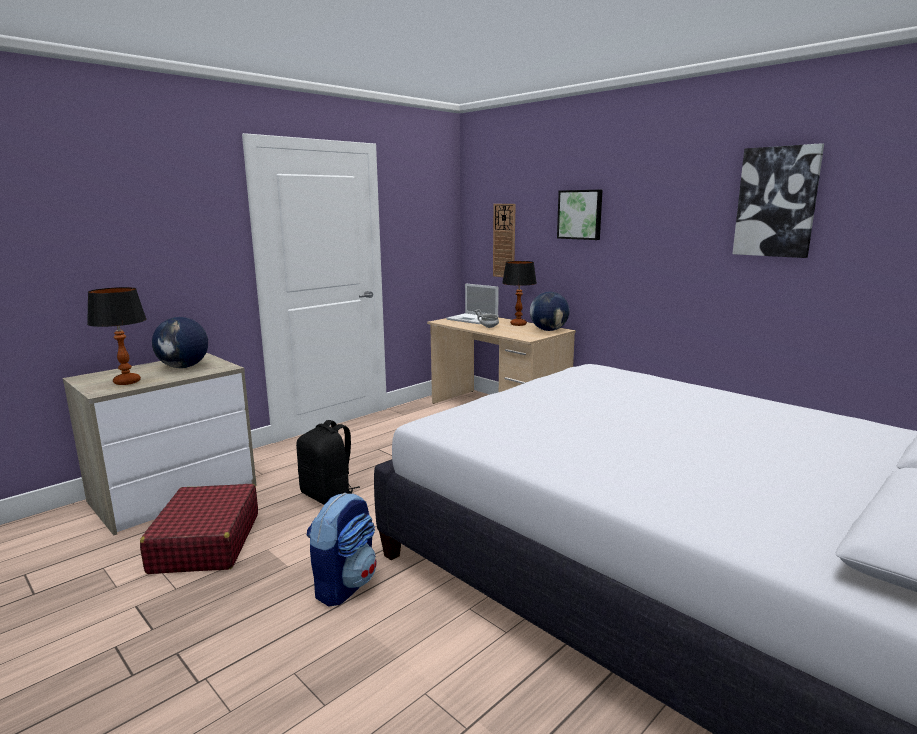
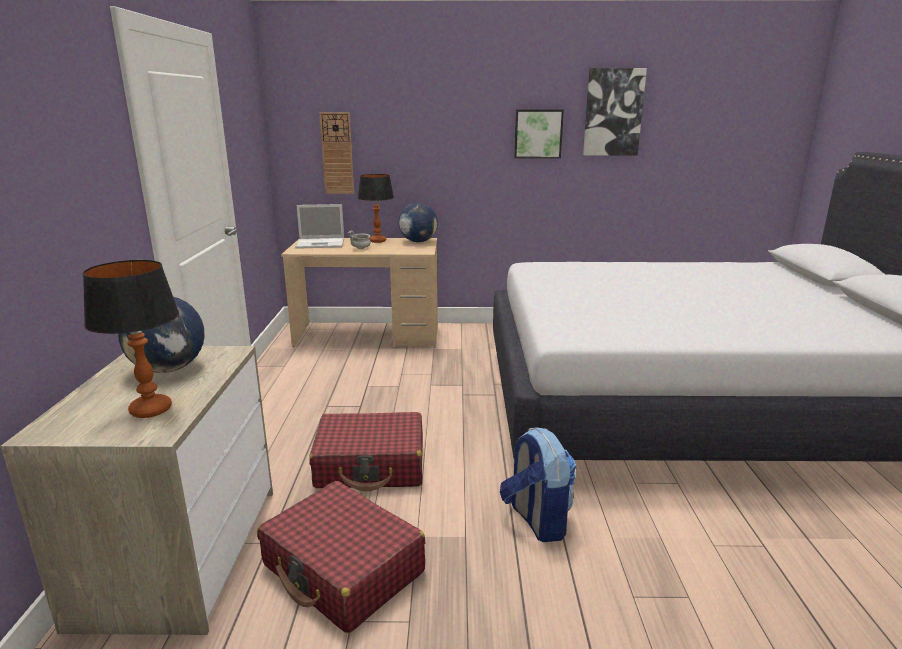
camera: 45 degrees left, 5 degrees up
black backpack [296,420,360,505] -> red suitcase [309,412,423,491]
picture [557,190,603,240] -> picture moved to [514,110,564,159]

